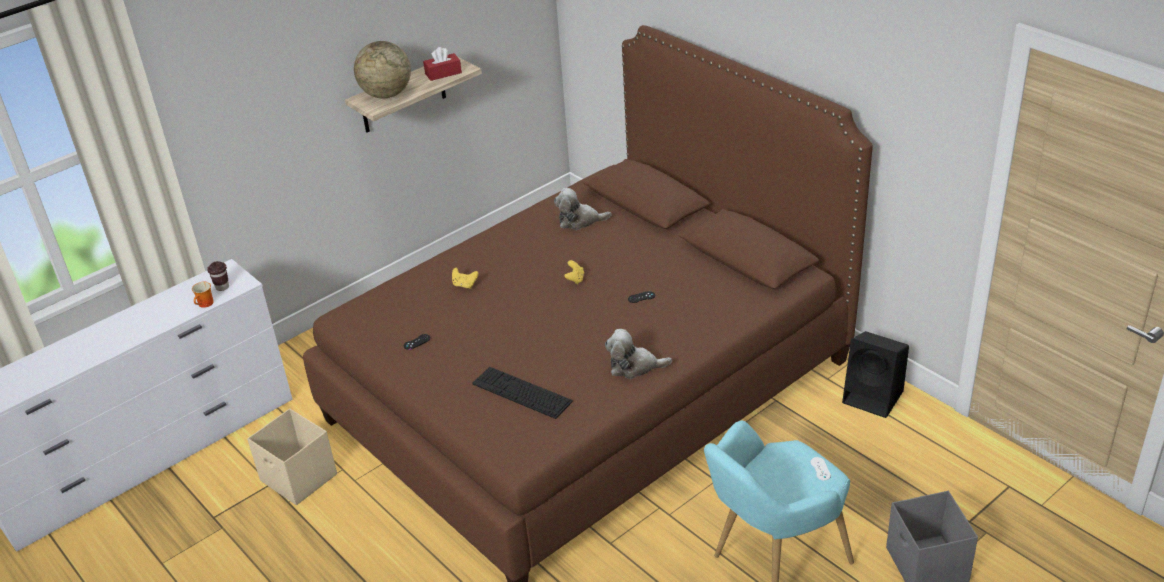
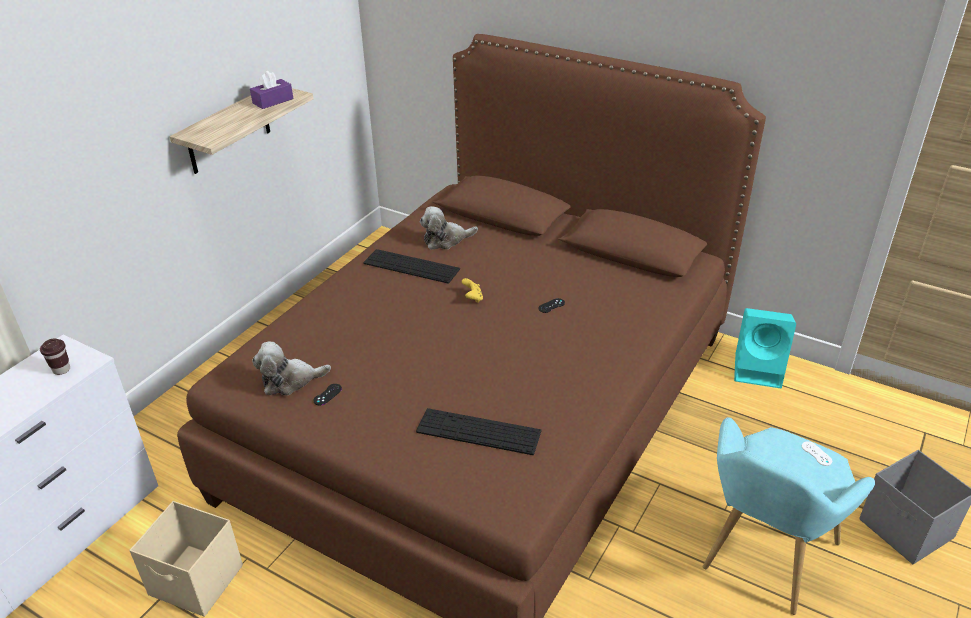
camera: 20 degrees left, 0 degrees up
mug [192,282,214,308] -> none
globe [354,41,411,98] -> none
red tissue box [423,47,462,81] -> purple tissue box [250,71,293,109]
yellow game controller [452,268,479,289] -> none
plush toy [605,329,672,379] -> plush toy moved to [252,342,331,396]
black speaker [842,331,909,418] -> turquoise speaker [734,308,796,388]
none -> keyboard [363,249,460,284]

